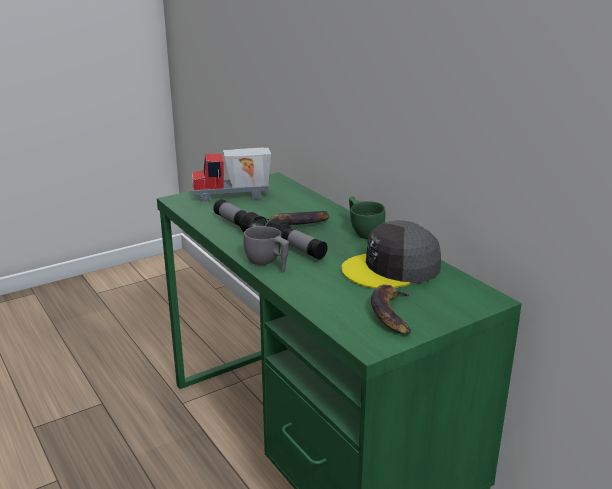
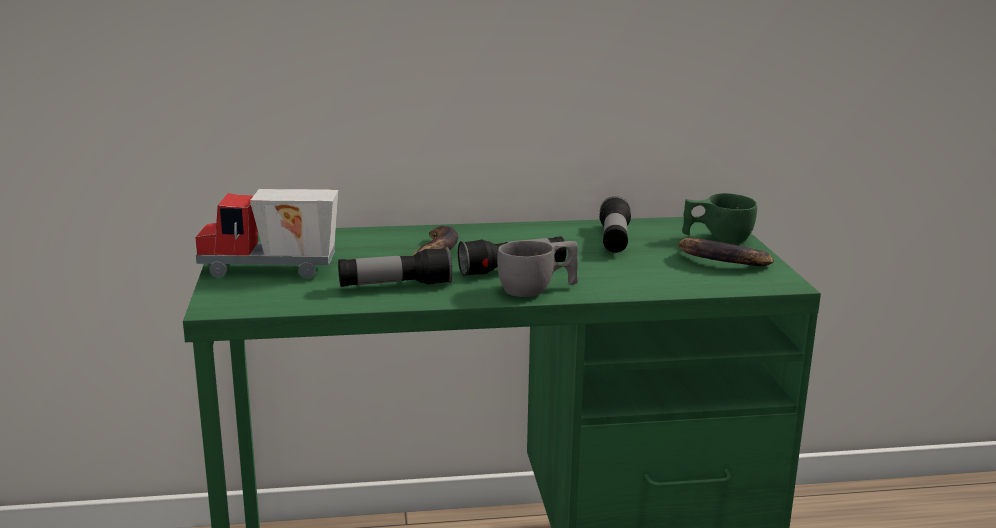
camera: 65 degrees left, 5 degrees down
toy truck [192,147,271,202] -> toy truck turned 75 degrees clockwise [195,189,339,279]
grey cap [341,220,441,289] -> flashlight [599,196,631,253]
green cup [349,196,385,239] -> green cup moved to [682,193,757,243]

